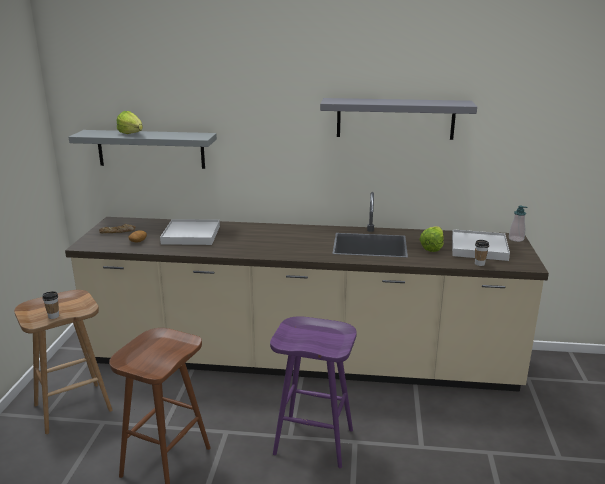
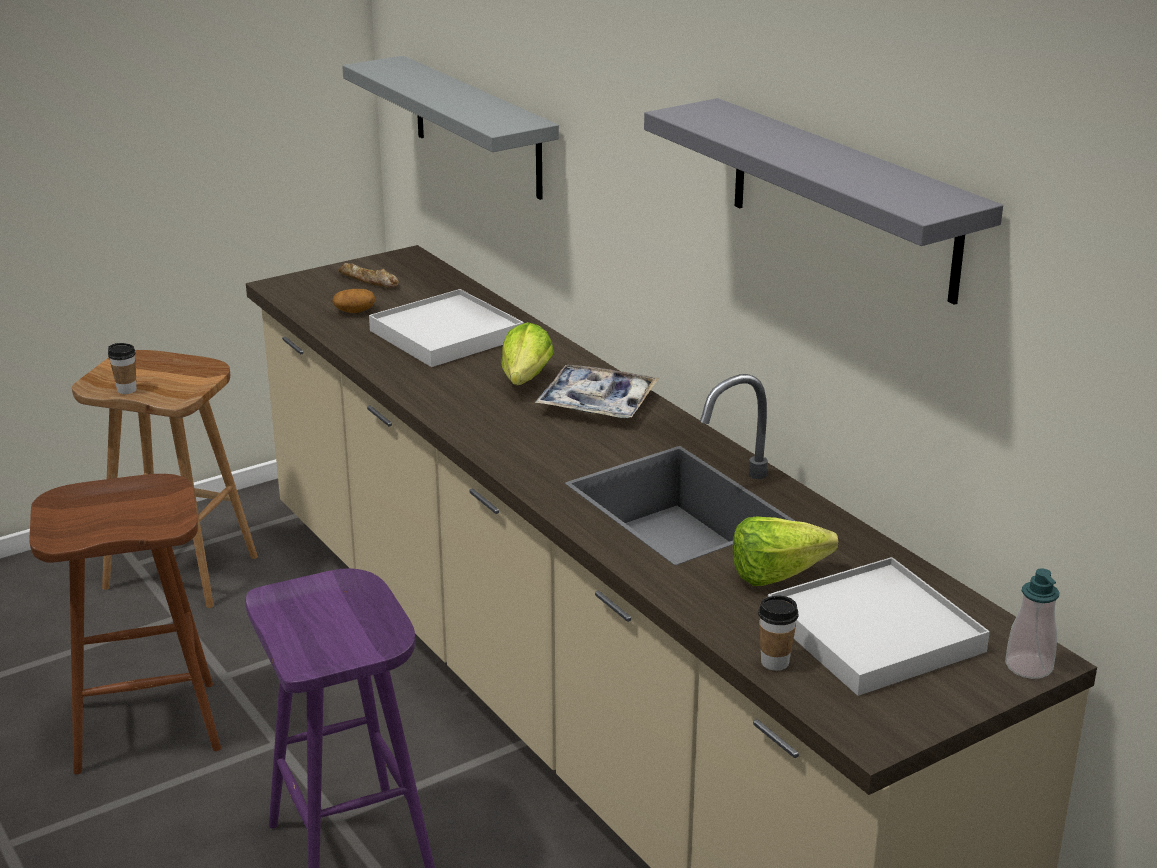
camera: 50 degrees right, 5 degrees up
lettuce [117,111,143,134] -> lettuce moved to [501,322,554,385]
none -> tray [535,365,659,418]

